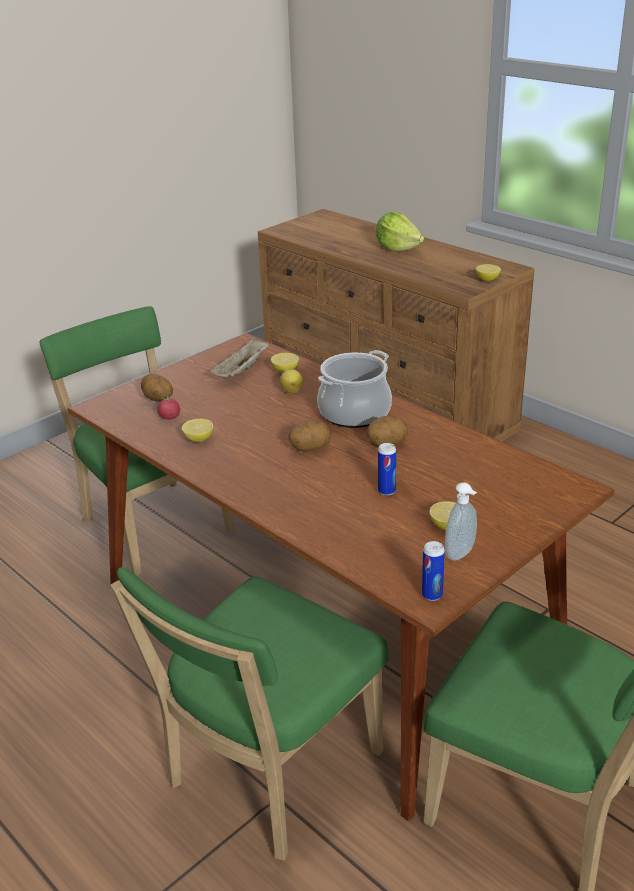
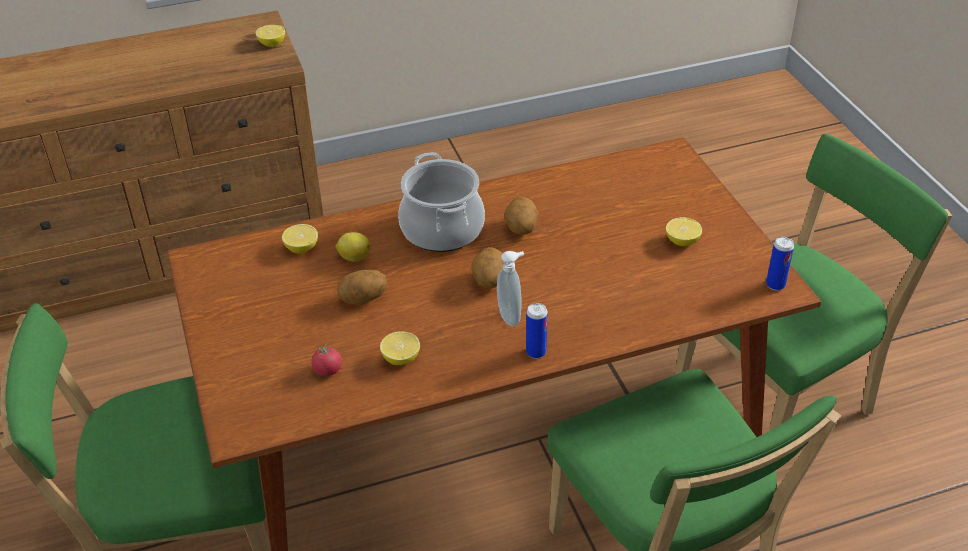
camera: 65 degrees left, 10 degrees up
potato [141,374,173,402] -> potato moved to [337,270,388,305]
beige tray [210,338,269,377] -> none
lettuce [376,212,424,252] -> none
can [378,443,396,495] -> can moved to [526,303,548,359]
soap dispenser [445,482,477,561] -> soap dispenser moved to [497,251,524,326]

